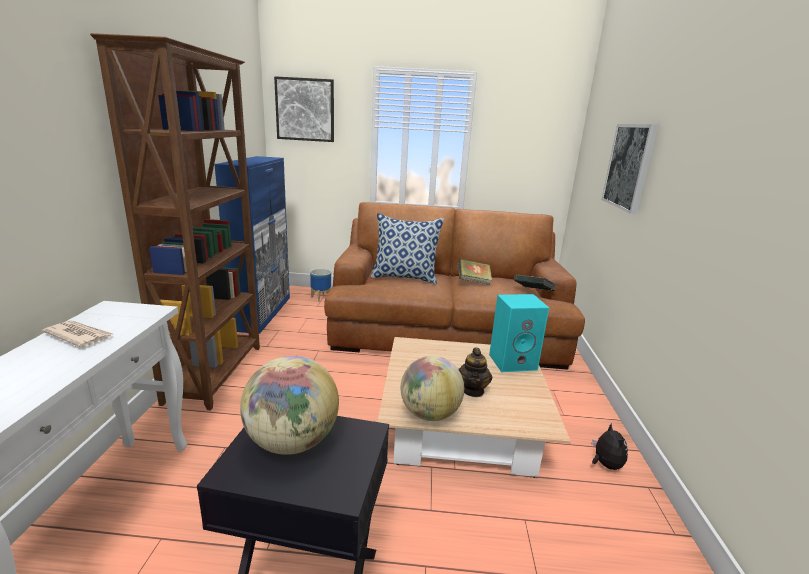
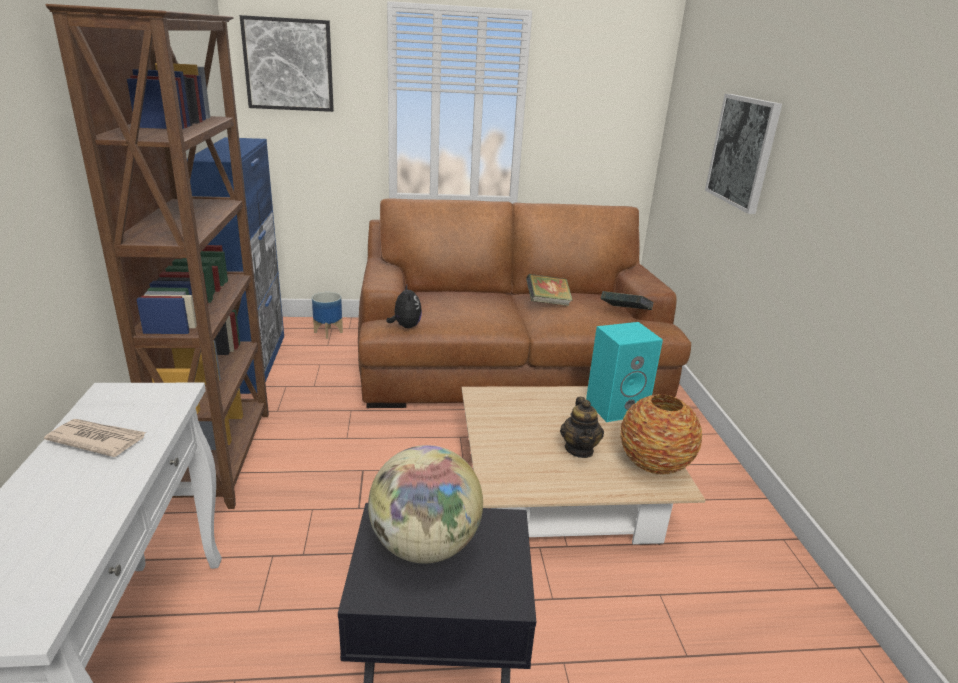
camera: 10 degrees left, 5 degrees up
pillow [371,213,444,285] -> none
globe [401,356,464,421] -> none
plush toy [591,423,628,470] -> plush toy moved to [387,285,422,328]
none -> vase [620,394,702,475]

